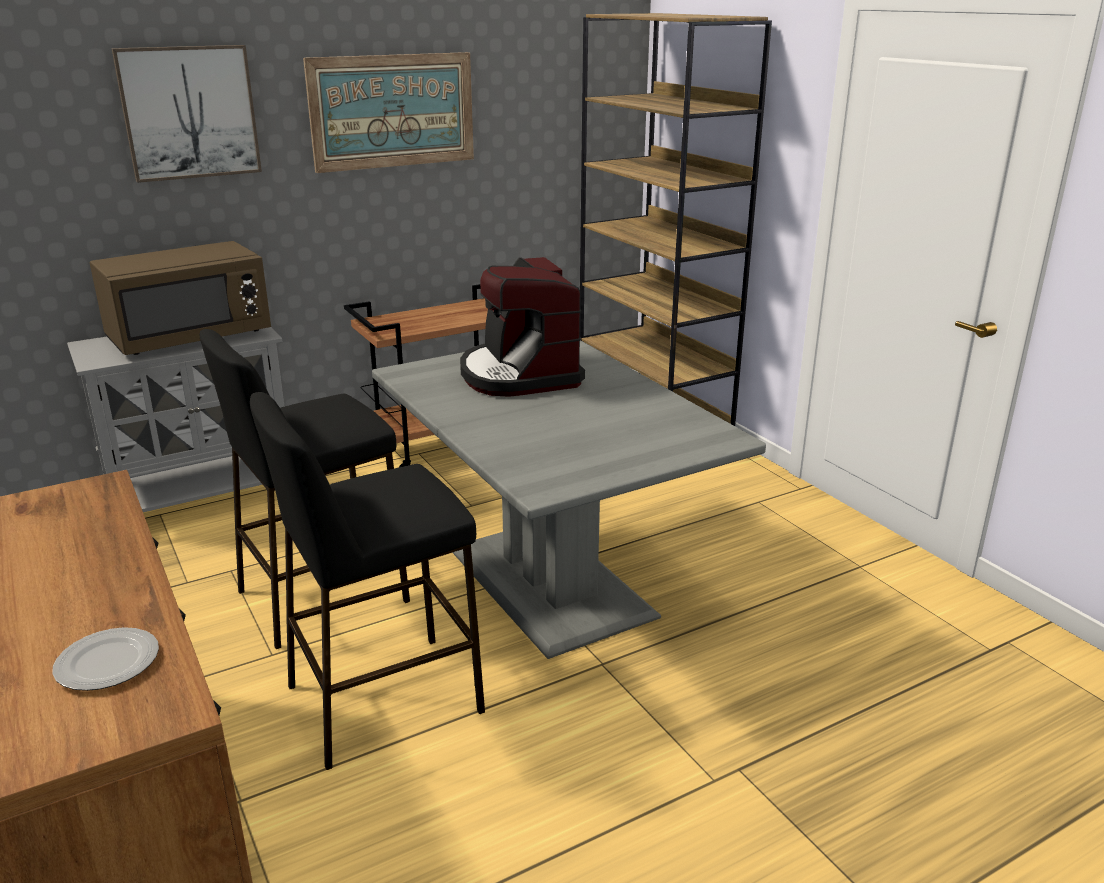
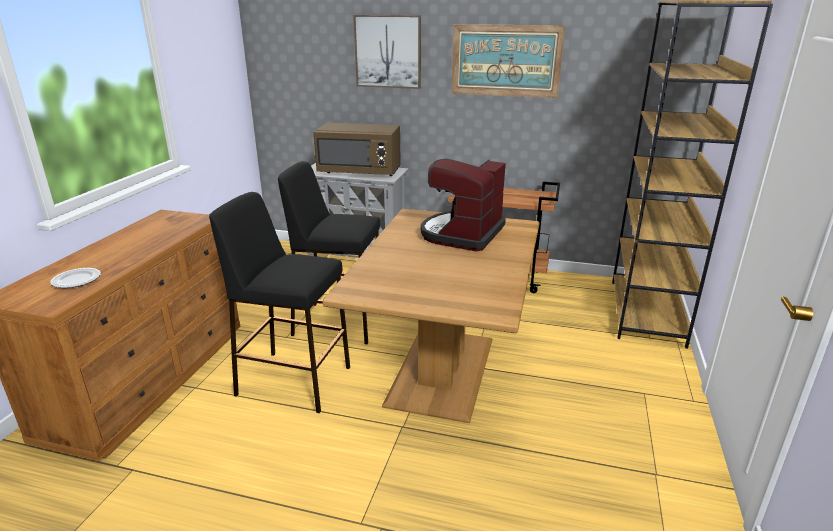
camera: 45 degrees right, 0 degrees up
grey dining table [372,340,766,659] -> brown dining table [323,209,539,423]

